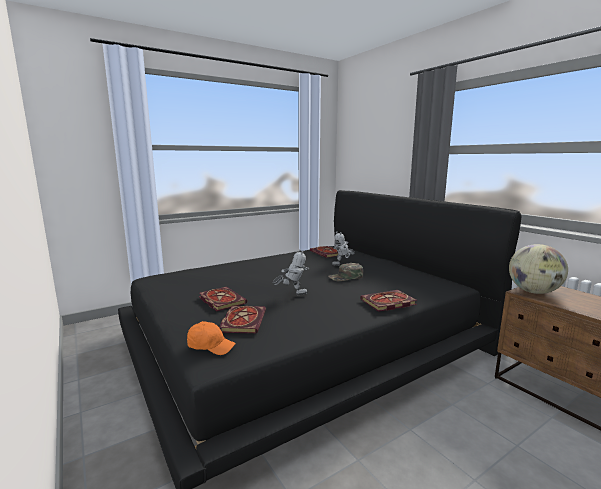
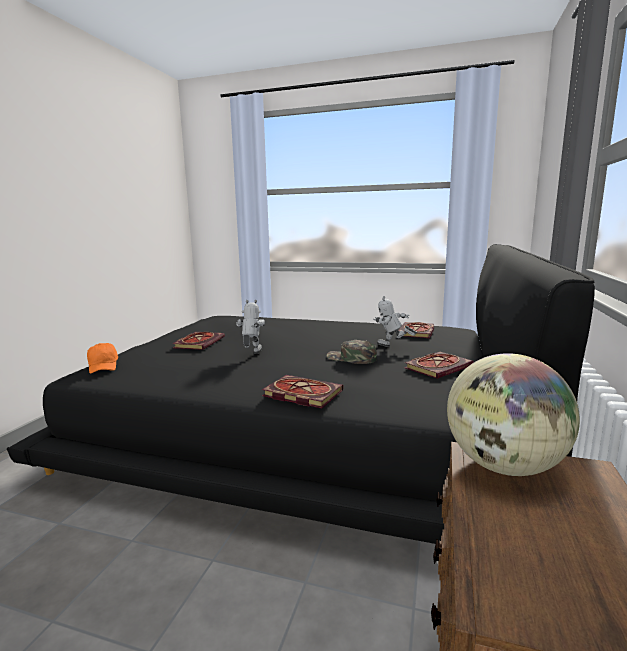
camera: 50 degrees right, 0 degrees up
book [219,306,266,333] -> book moved to [404,352,474,379]
toy robot [273,249,309,295] -> toy robot turned 120 degrees counterclockwise [236,300,265,354]

